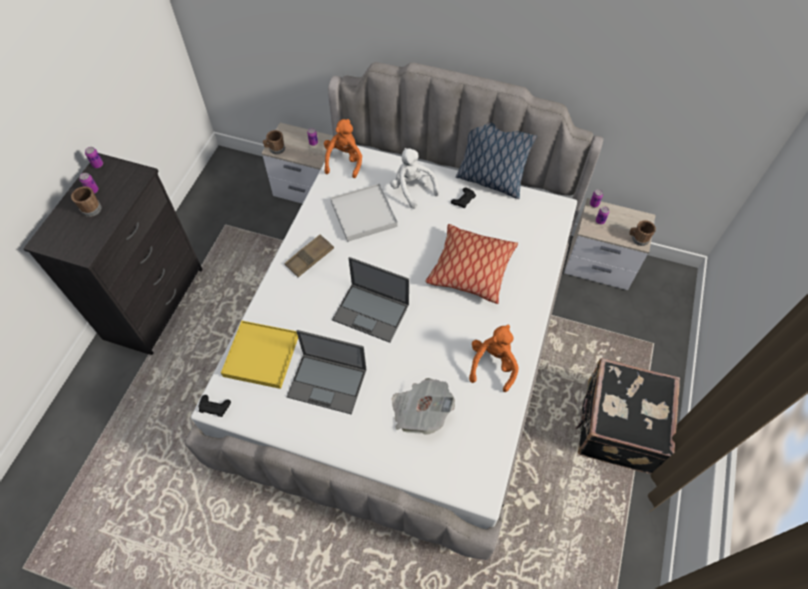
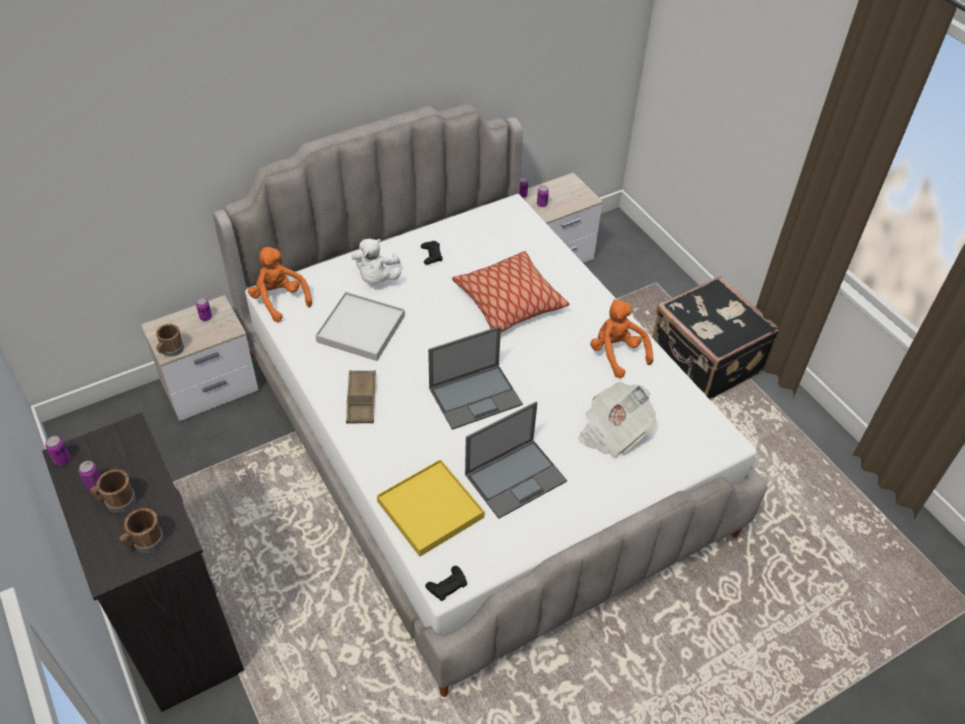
camera: 50 degrees left, 10 degrees down
white plush toy [390,148,439,209] -> white plush toy turned 90 degrees counterclockwise [351,239,401,284]
pillow [456,122,537,199] -> none
brown mug [630,220,656,246] -> brown mug moved to [119,508,164,553]

